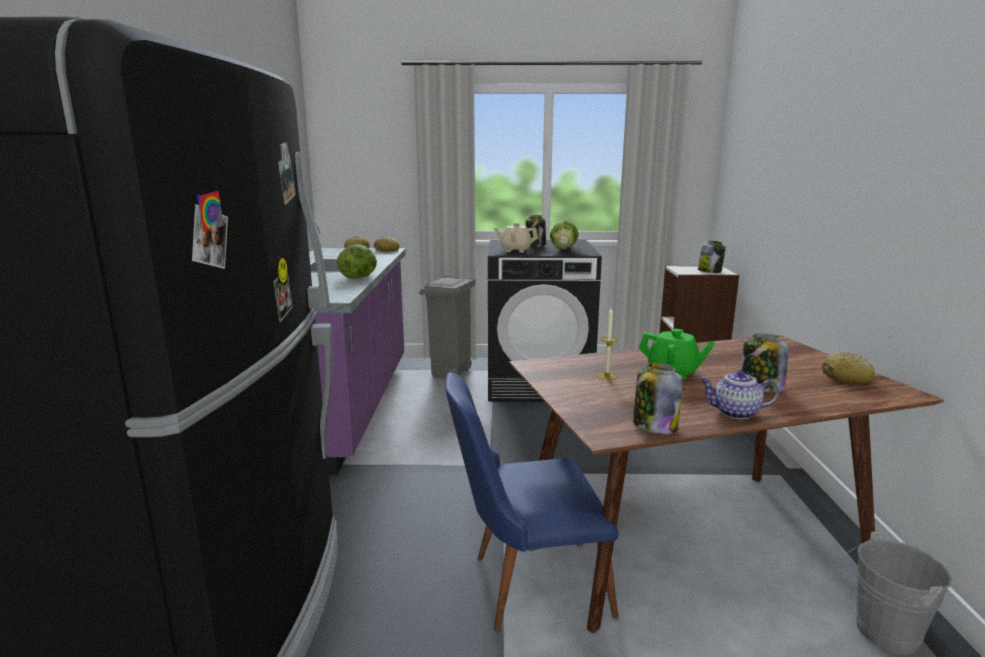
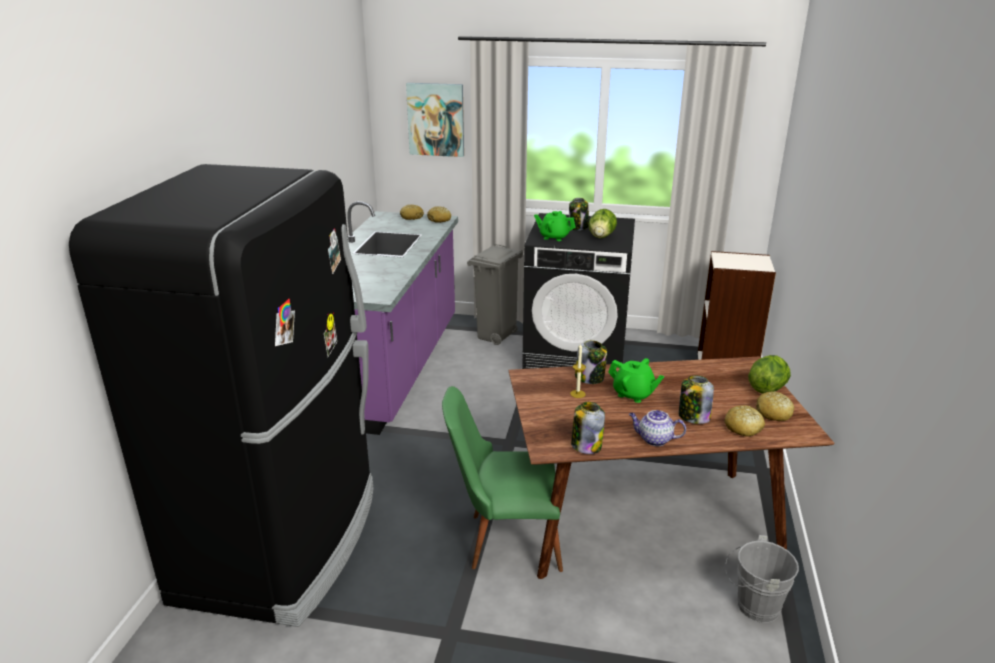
camera: 10 degrees right, 10 degrees up
lettuce [337,244,377,279] -> lettuce moved to [748,355,791,393]
blue chair [445,372,619,631] -> green chair [442,386,563,572]
beige teapot [494,223,538,253] -> green teapot [534,211,575,241]
jar [698,241,726,273] -> jar moved to [575,340,607,384]
none -> picture [406,83,464,157]
none -> bread [724,405,765,437]

